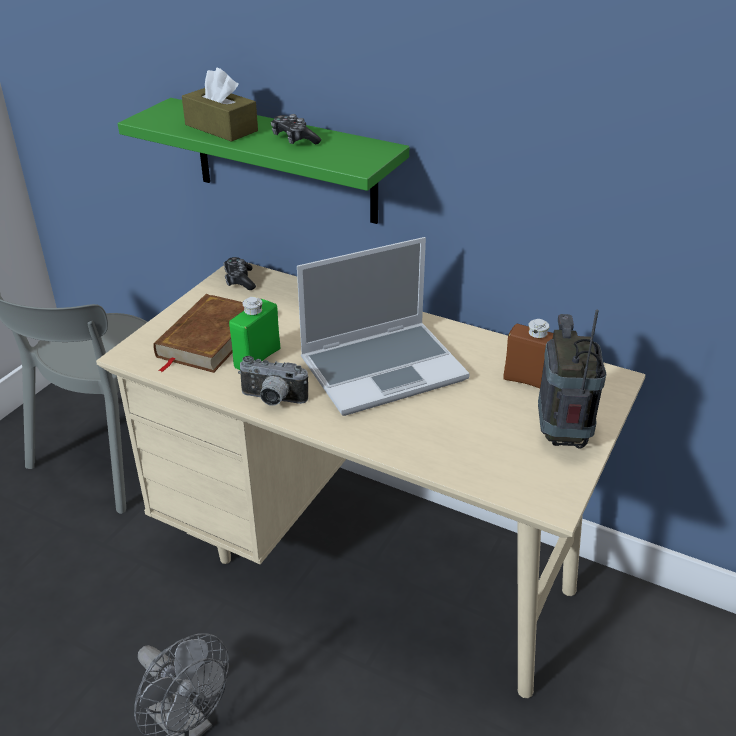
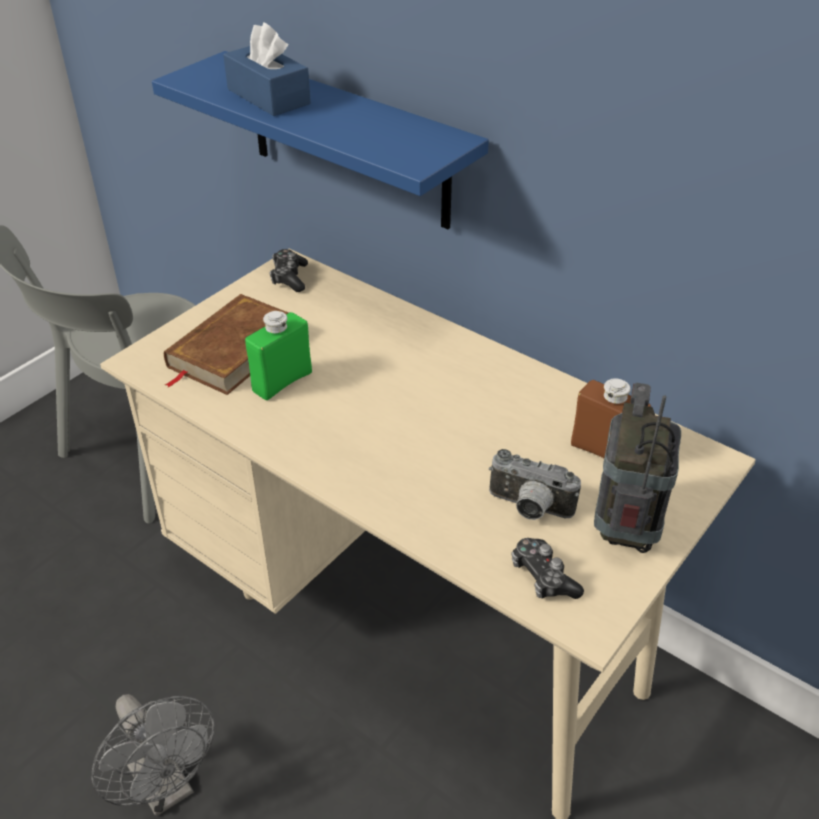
camera: 10 degrees right, 5 degrees up
green shelf [118,98,409,224] -> blue shelf [152,51,489,229]
brown tissue box [182,68,258,142] -> blue tissue box [223,22,311,116]
camera [238,356,308,406] -> camera moved to [489,449,581,520]
game controller [271,114,321,144] -> game controller moved to [511,538,584,599]
laptop [297,237,470,416] -> none

